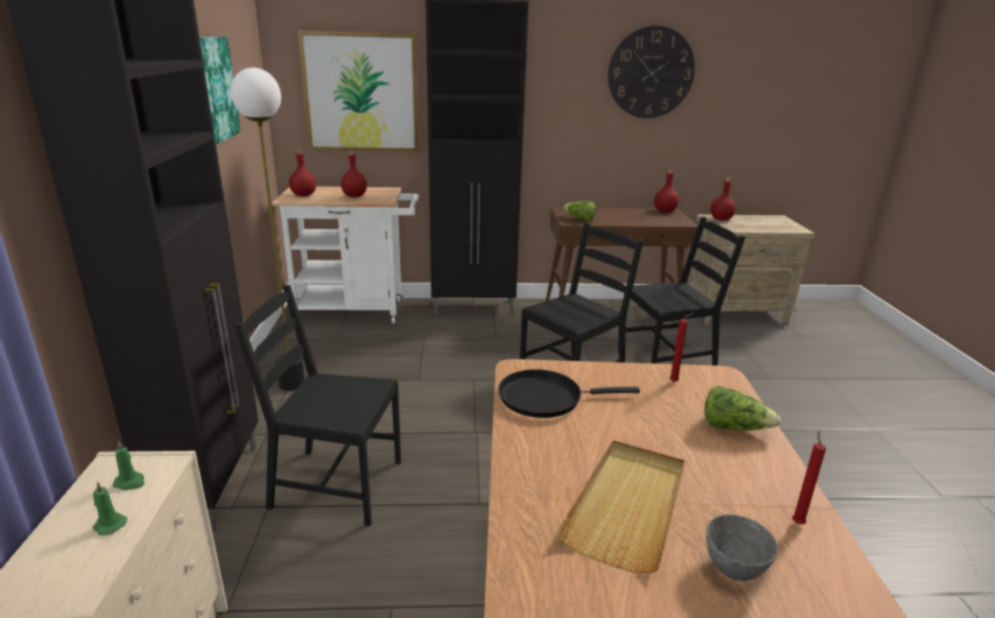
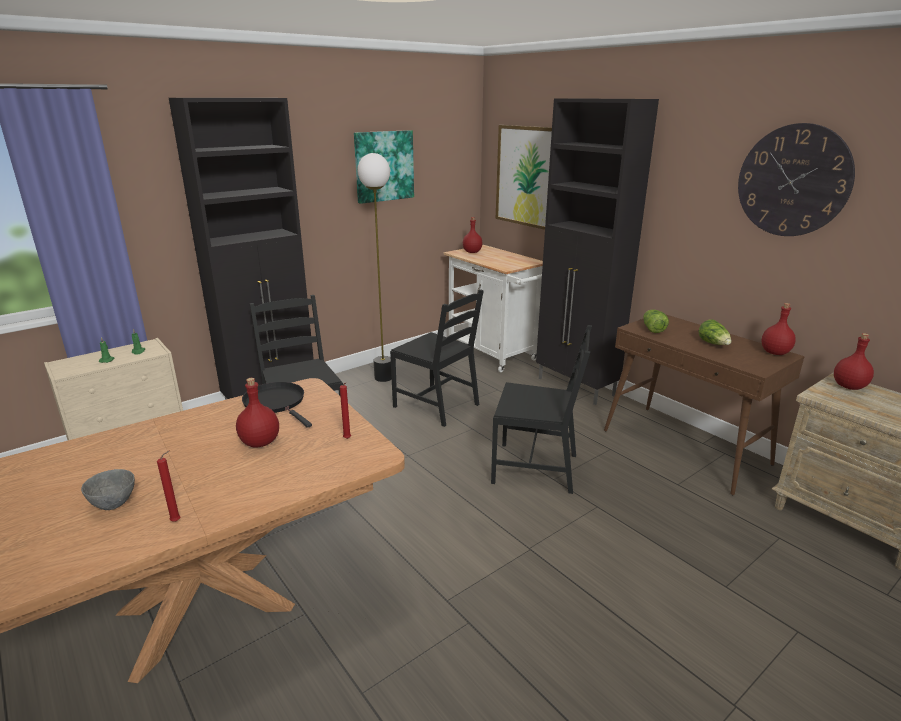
camera: 55 degrees right, 0 degrees up
red bottle [341,151,367,197] -> red bottle moved to [236,378,279,448]
beige tray [557,440,685,573] -> none
black chair [618,217,746,366] -> black chair moved to [390,290,484,427]
lettuce [704,386,781,431] -> lettuce moved to [699,319,731,345]

